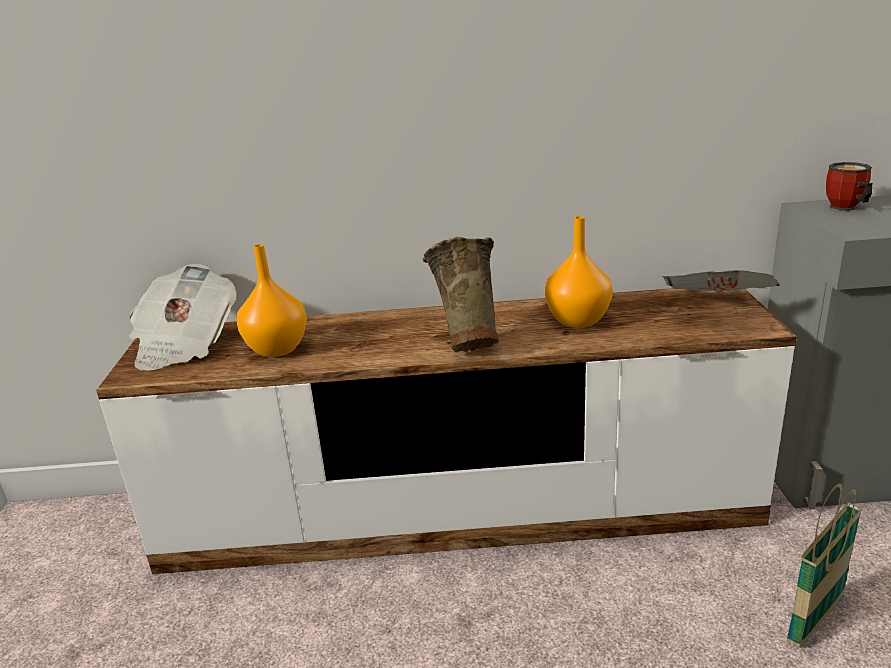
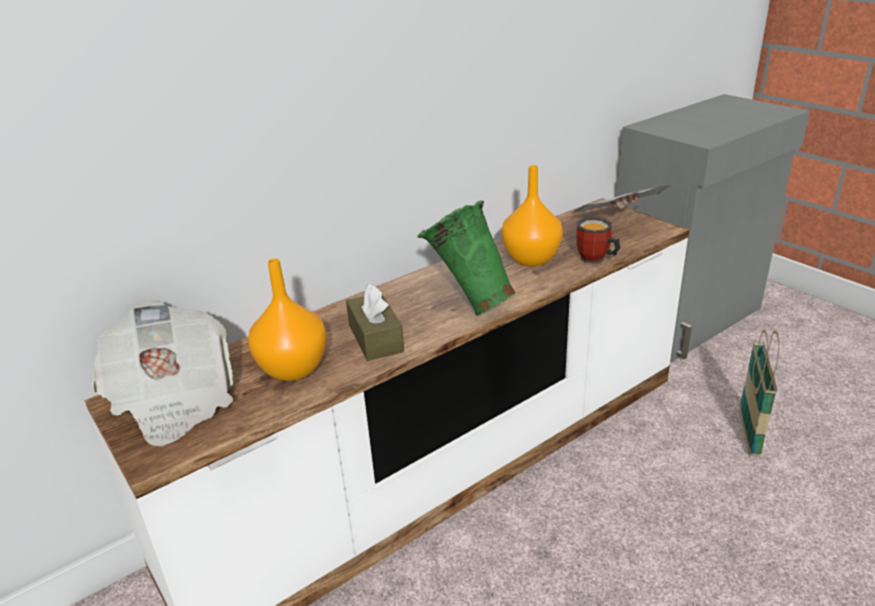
camera: 35 degrees left, 5 degrees up
beige vase [422,237,499,352] -> green vase [417,200,516,316]
mug [826,162,873,211] -> mug moved to [576,217,621,264]
none -> brown tissue box [346,284,404,361]

